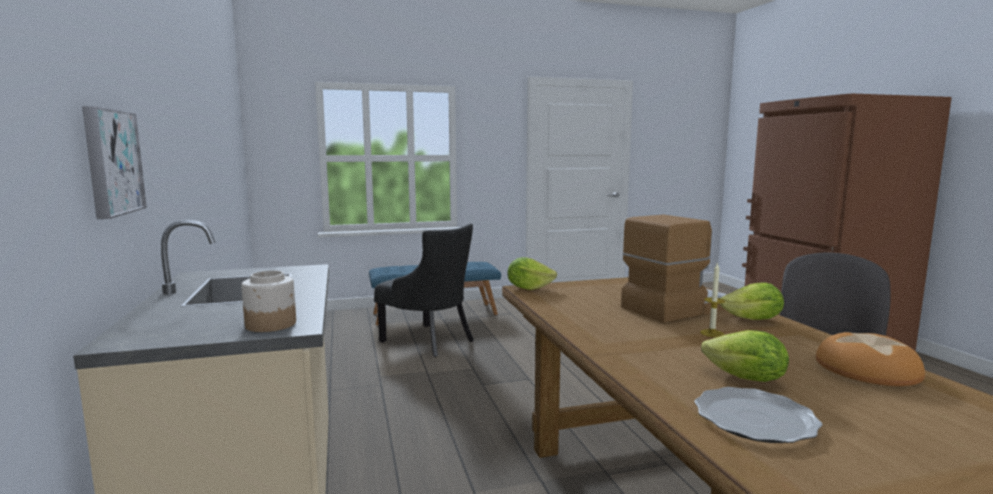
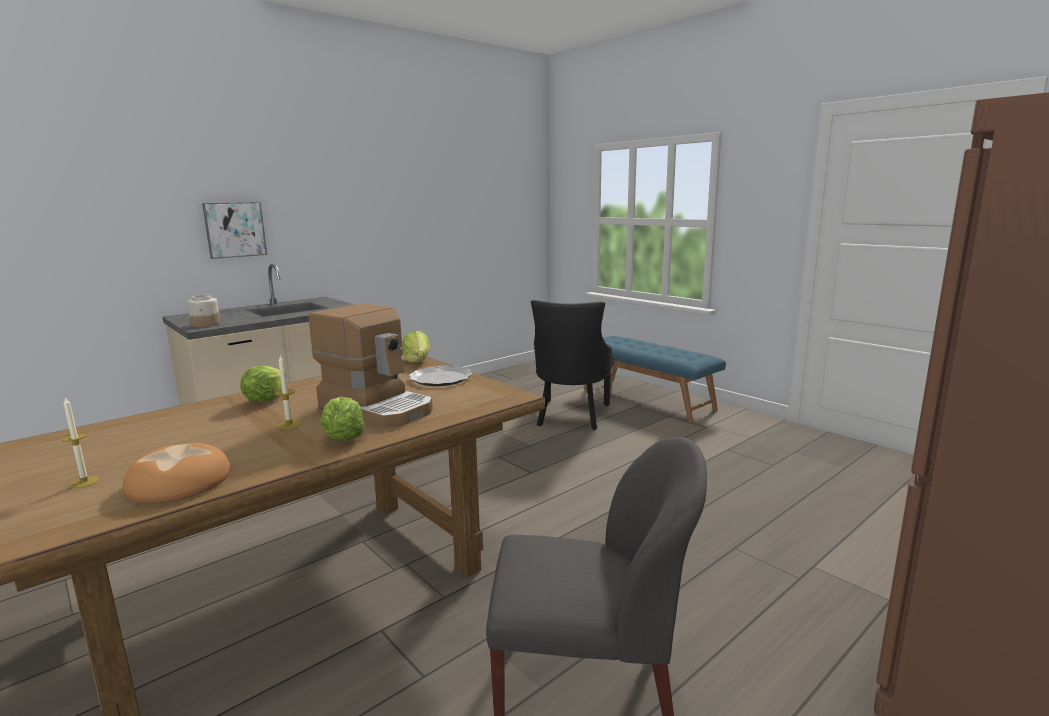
camera: 65 degrees right, 5 degrees up
plate [694,387,823,443] -> plate moved to [409,366,472,386]
lettuce [701,330,789,382] -> lettuce moved to [240,365,286,402]
none -> candle [62,397,99,488]

